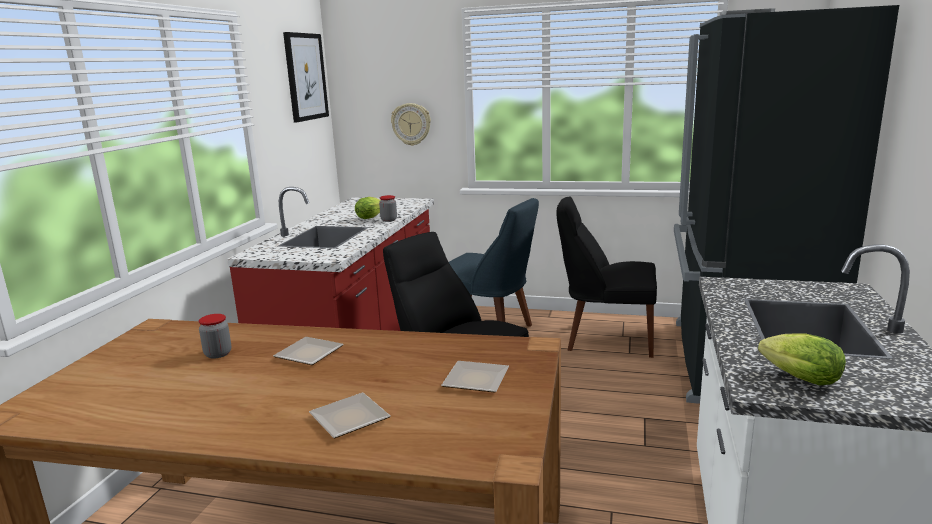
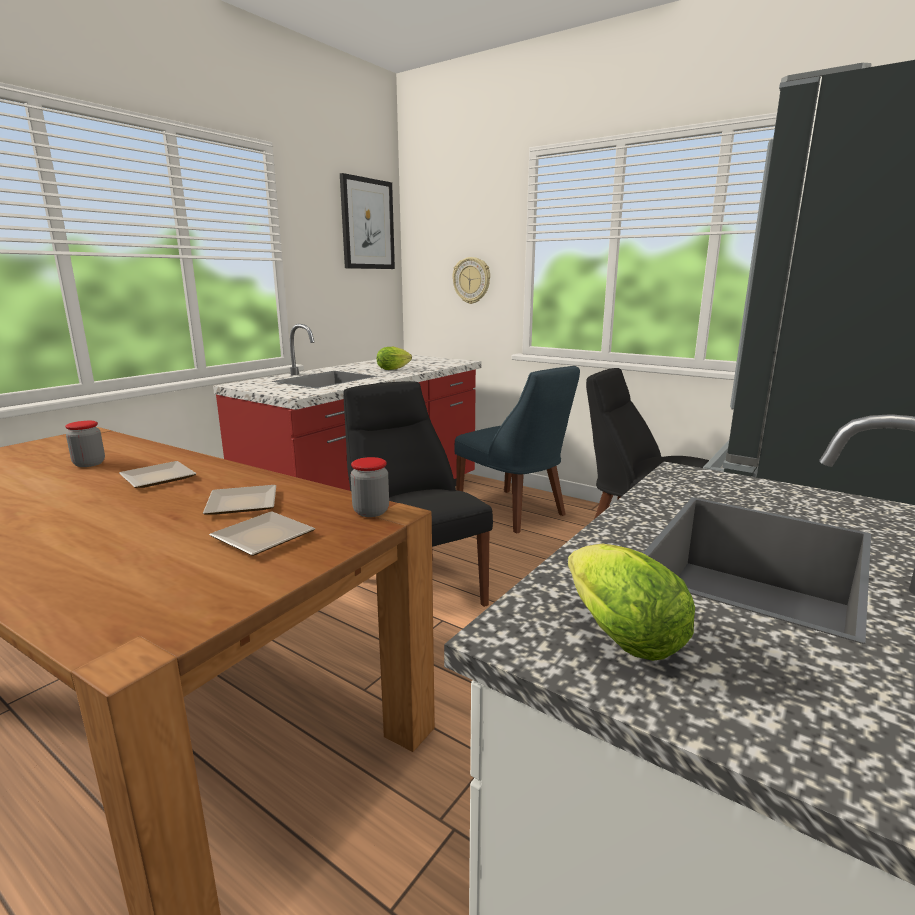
camera: 20 degrees right, 0 degrees up
plate [309,393,391,438] -> plate moved to [203,485,276,514]
jar [379,195,397,222] -> jar moved to [351,457,389,517]

